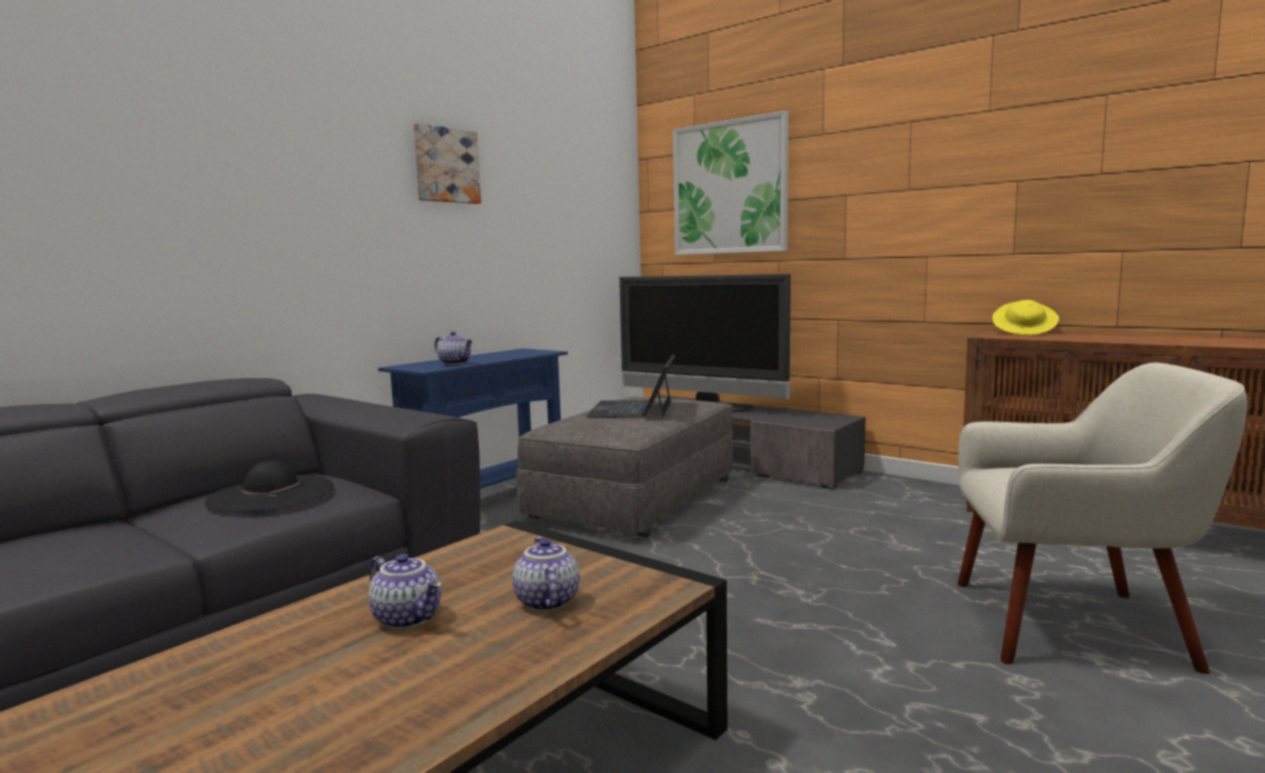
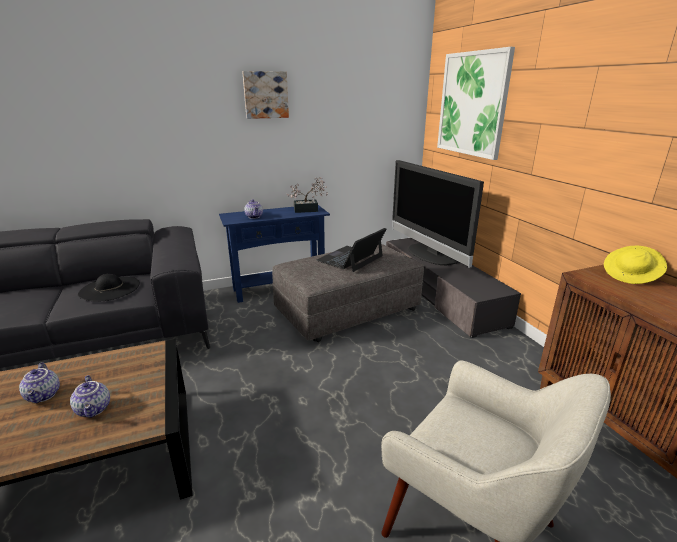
camera: 30 degrees right, 15 degrees up
teapot [513,537,580,611] -> teapot turned 135 degrees clockwise [70,375,110,418]
none -> potted plant [287,177,328,213]

